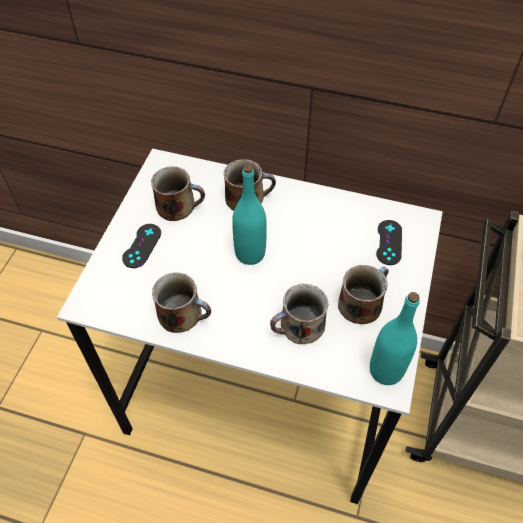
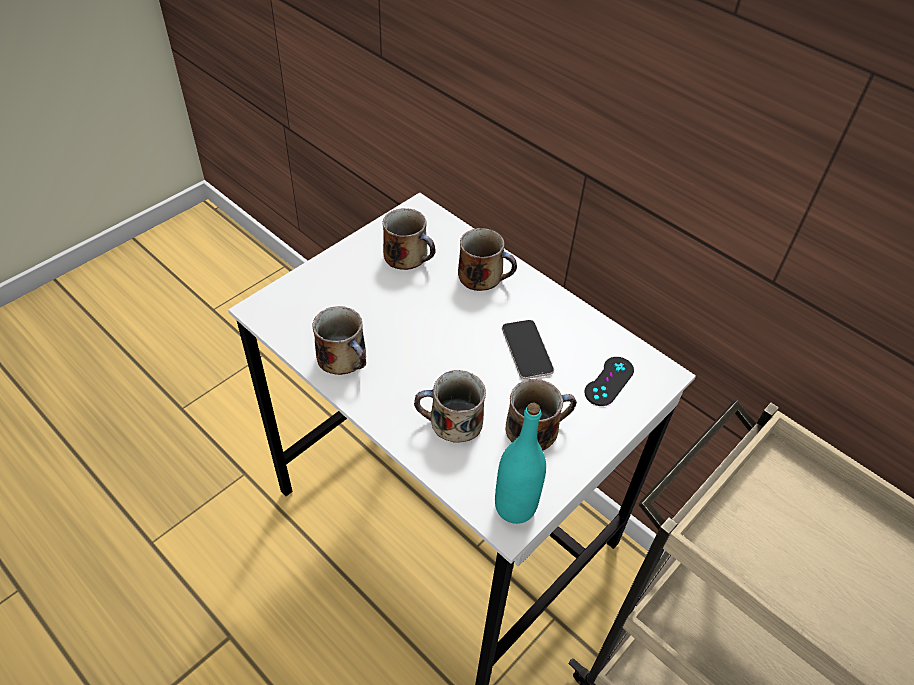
camera: 25 degrees right, 5 degrees down
black game controller [122,224,161,268] -> none
turquoise bottle [232,165,267,265] -> none
none -> phone [502,320,554,379]

